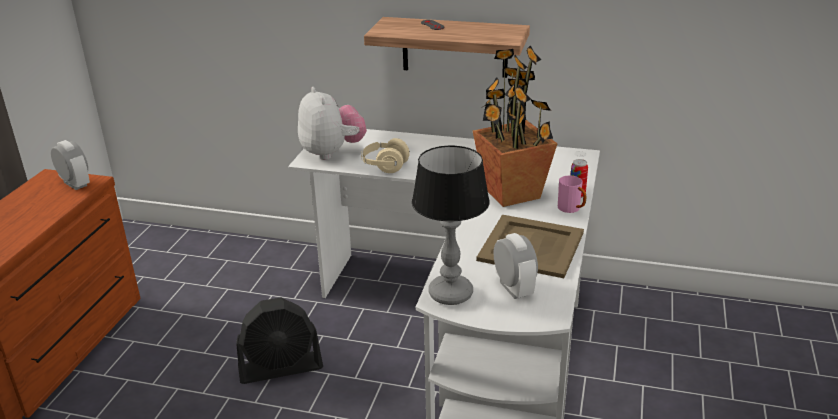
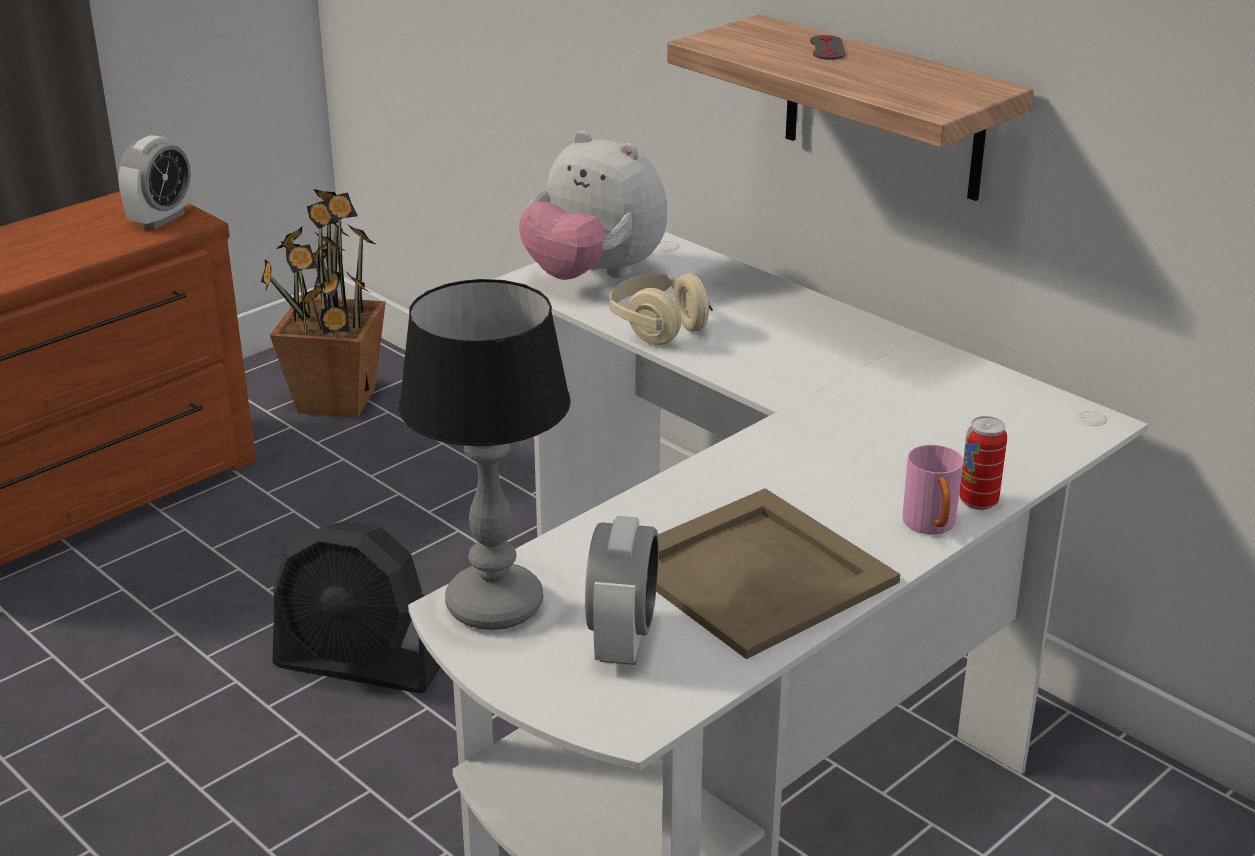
camera: 30 degrees right, 0 degrees up
alarm clock [51,140,90,190] -> alarm clock turned 45 degrees clockwise [118,135,192,229]
plush toy [298,87,367,160] -> plush toy turned 120 degrees clockwise [519,130,667,280]
potted plant [473,45,558,207] -> potted plant moved to [261,189,386,418]

